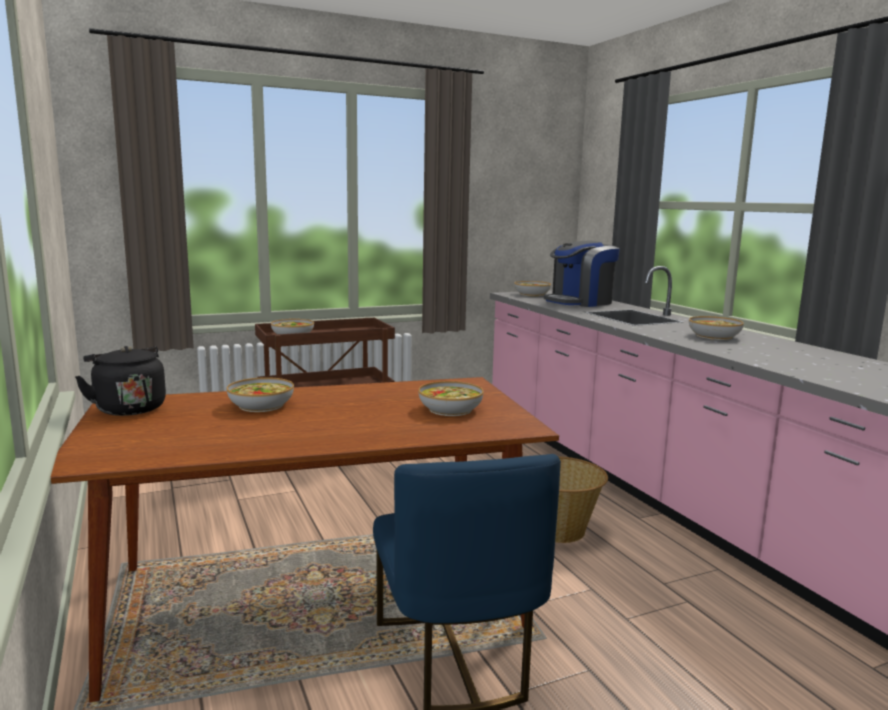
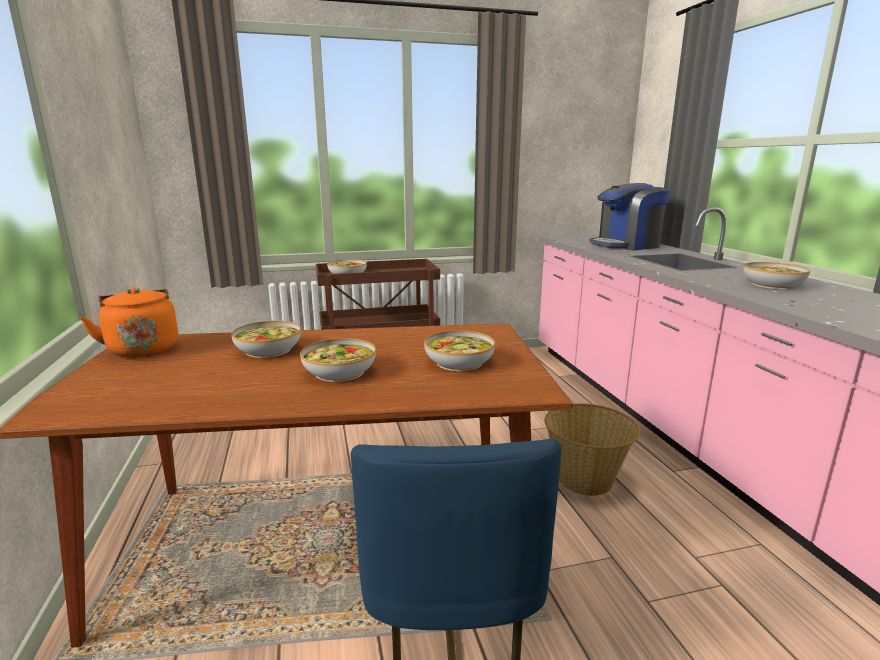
camera: 10 degrees right, 5 degrees up
black kettle [75,346,166,416] -> orange kettle [80,287,178,357]
bowl [515,281,551,296] -> bowl moved to [300,338,376,382]

